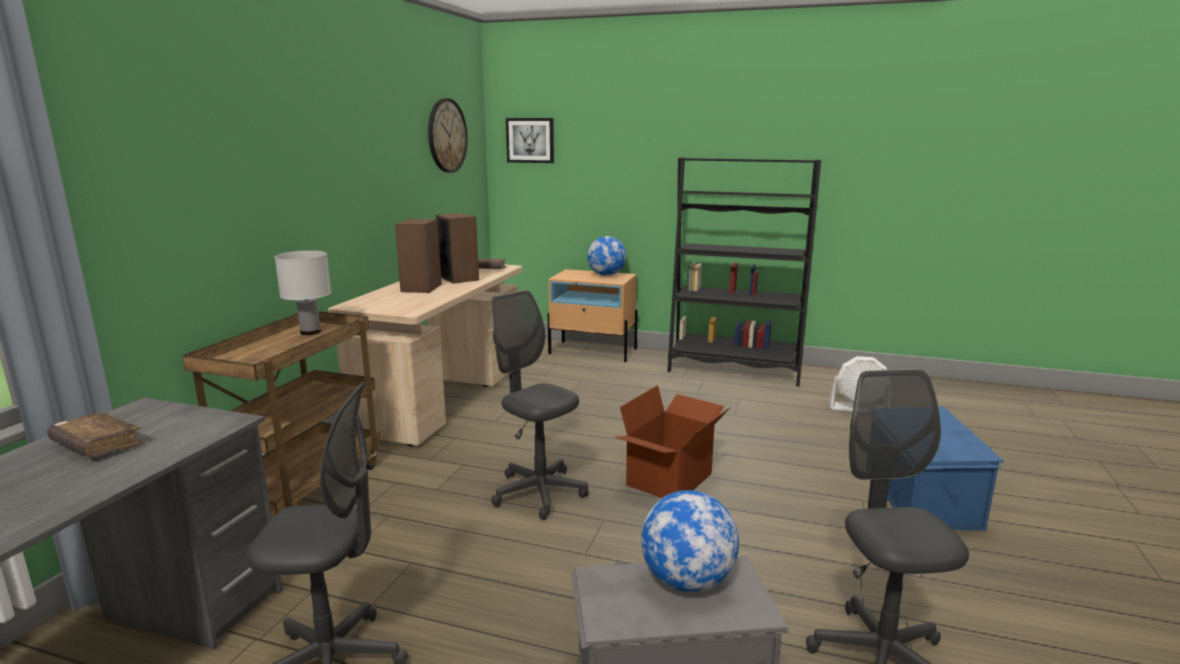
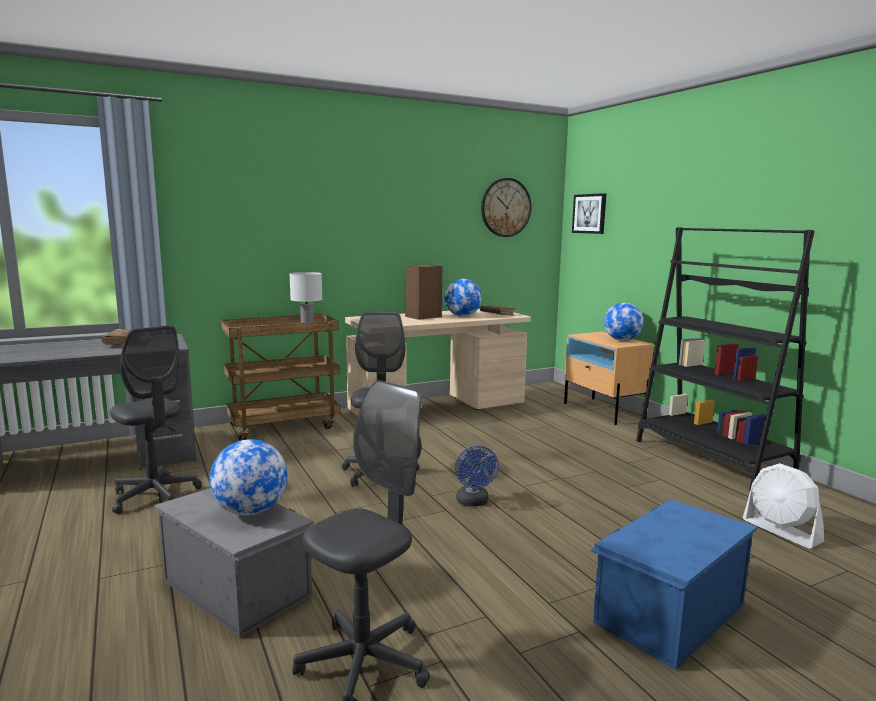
camera: 45 degrees right, 5 degrees down
speaker [436,213,479,284] -> globe [445,279,482,316]
cardboard box [615,385,731,498] -> blue fan [455,446,499,506]

